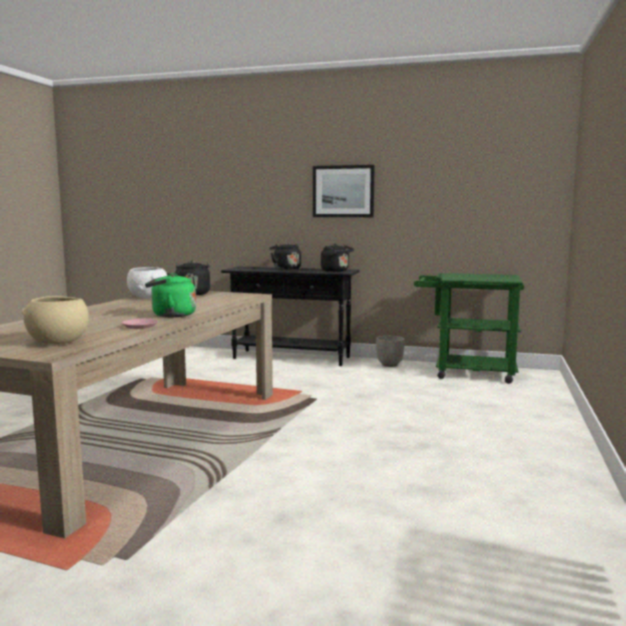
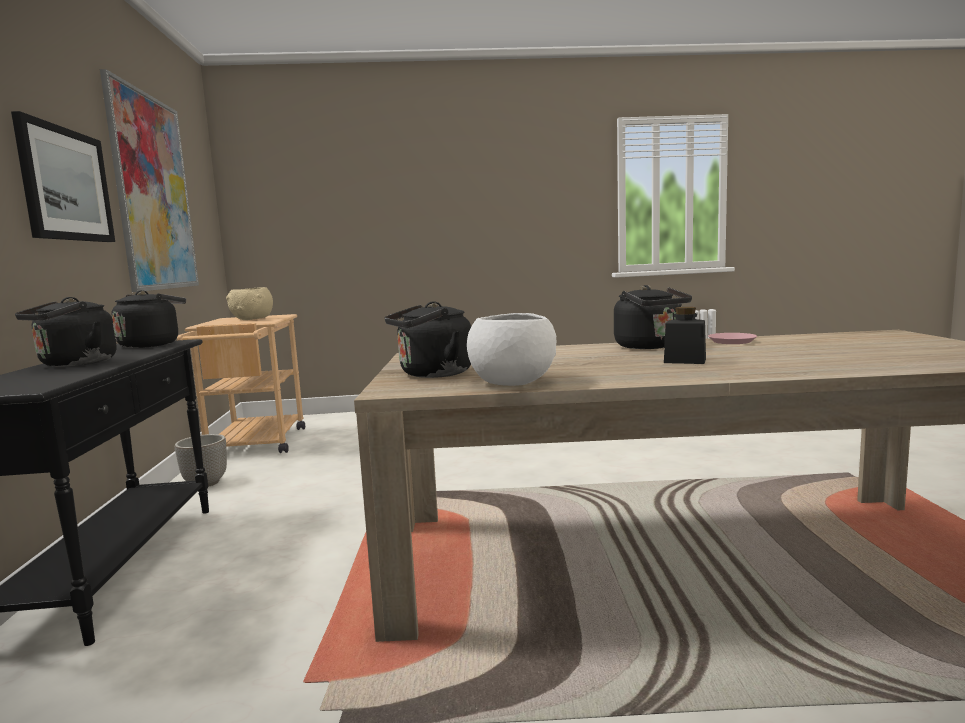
camera: 110 degrees left, 0 degrees up
beige bowl [22,296,89,344] -> beige bowl moved to [226,287,273,320]
green kettle [145,273,196,317] -> black kettle [614,285,692,349]
green cart [414,273,524,384] -> beige cart [177,314,305,453]
none -> picture [100,69,199,292]
none -> black jar [664,307,706,364]

